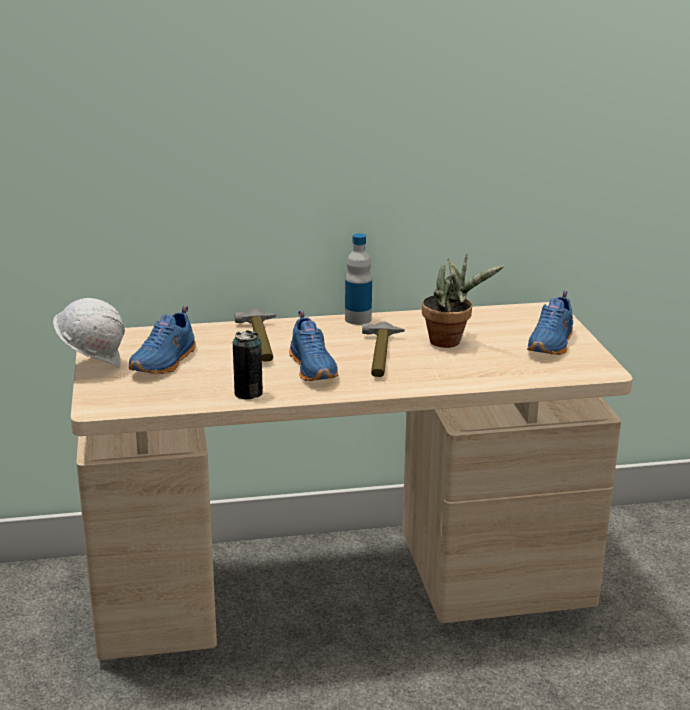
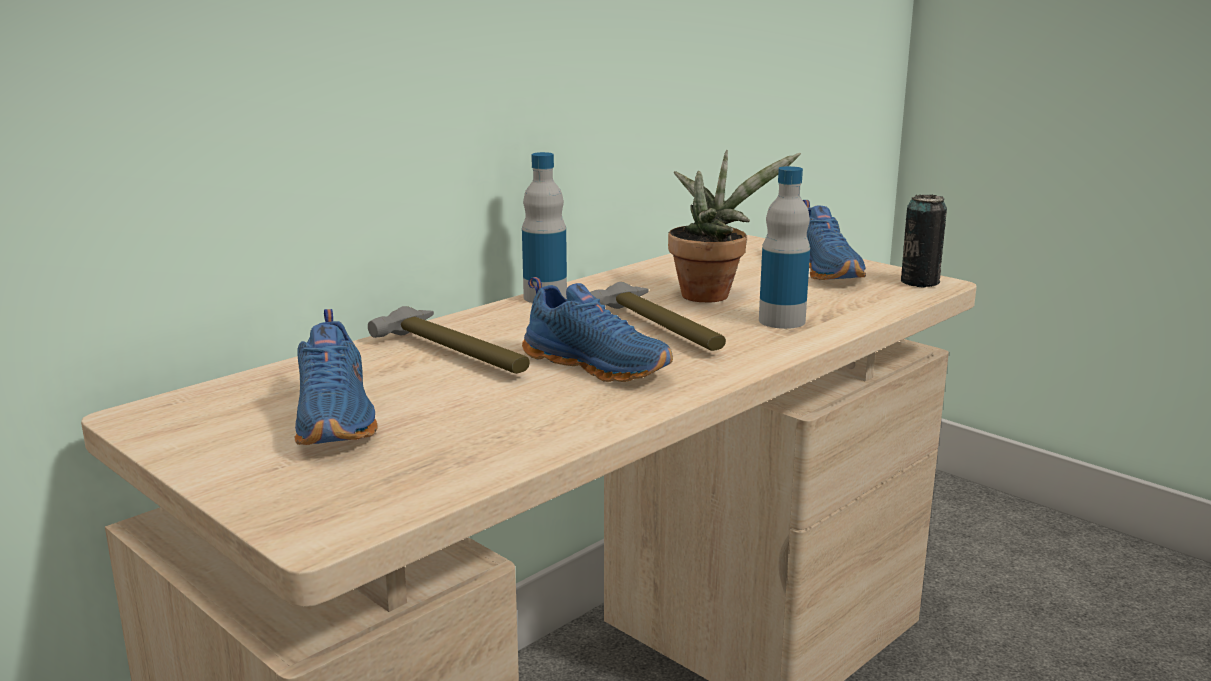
camera: 35 degrees left, 5 degrees down
white hard hat [53,298,125,368] -> none
can [233,330,263,399] -> can moved to [901,195,947,288]
none -> bottle [759,166,810,329]

